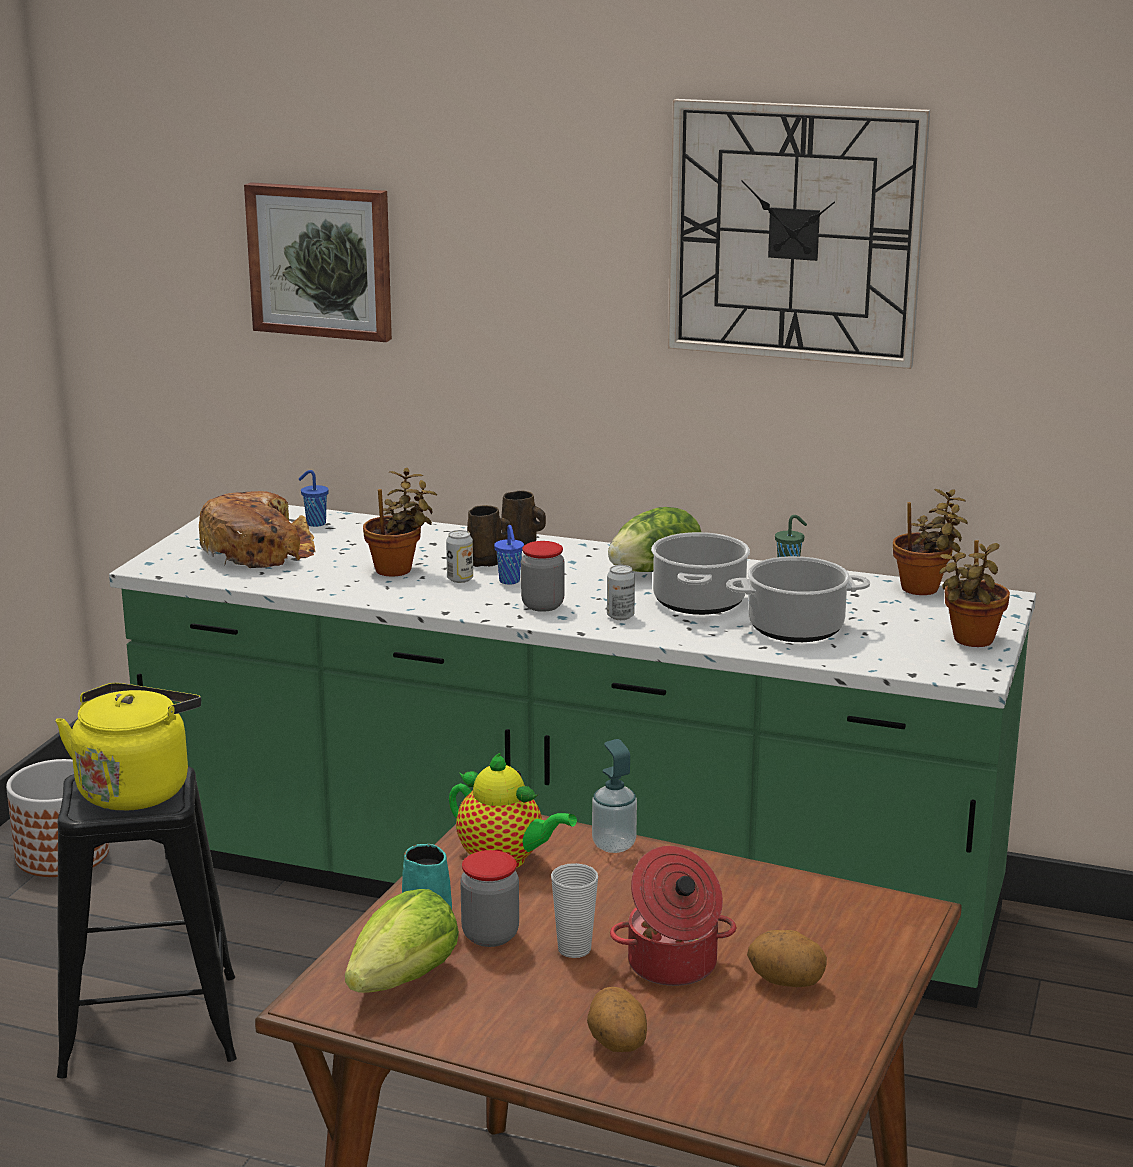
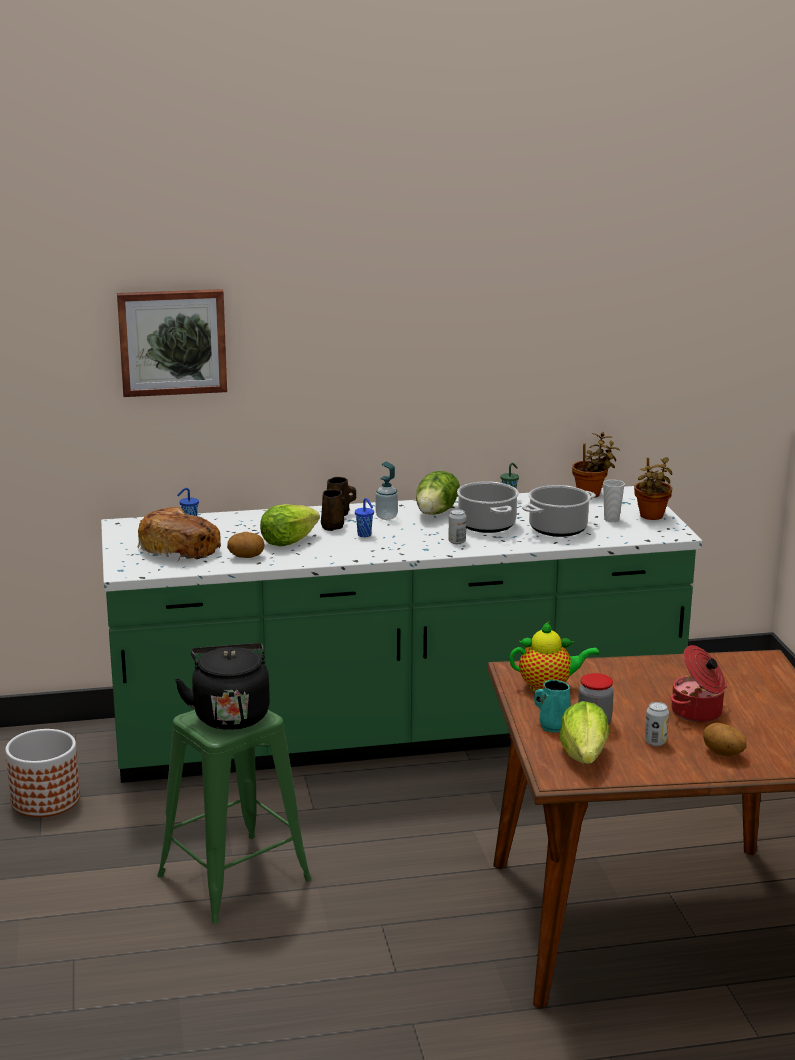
camera: 30 degrees left, 0 degrees up
yellow kettle [56,683,201,811] -> black kettle [175,643,270,730]
black stool [57,766,237,1078] -> green stool [157,710,312,924]
potted plant [363,468,437,576] -> lettuce [260,504,320,547]
can [446,530,473,583] -> can moved to [645,702,669,746]
jar [521,541,565,612] -> none
cup [551,863,598,958] -> cup moved to [603,480,625,522]
soap dispenser [592,739,637,853] -> soap dispenser moved to [375,462,398,520]
wall clock [668,99,930,369] -> none
potato [747,930,827,987] -> potato moved to [227,532,265,558]

